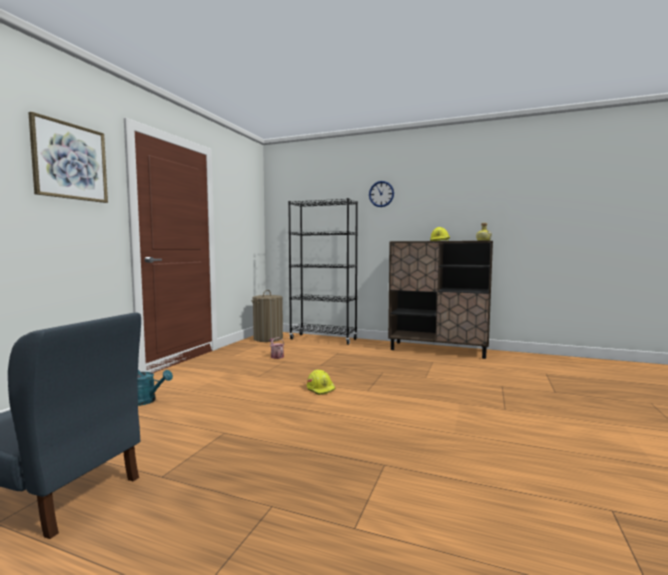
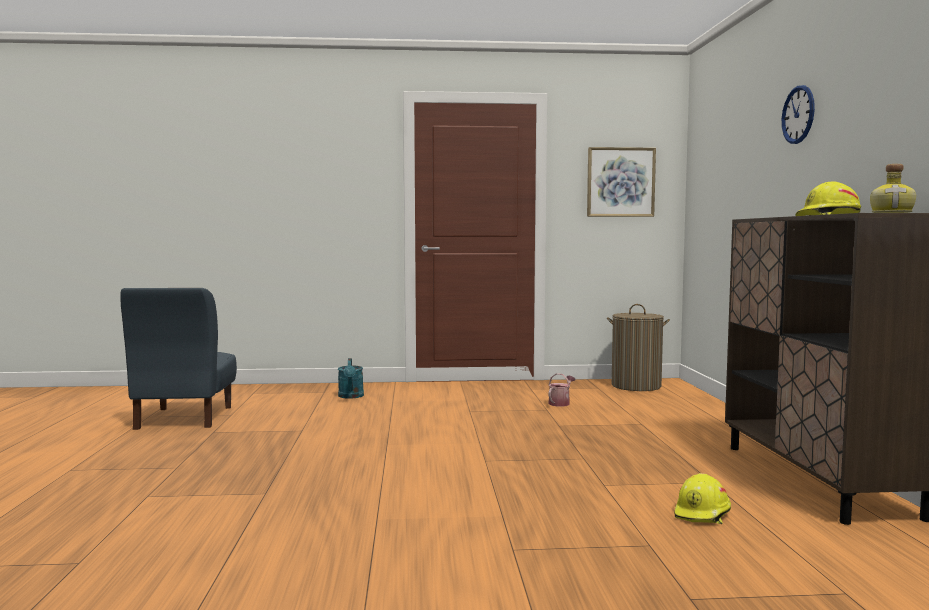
camera: 65 degrees right, 0 degrees up
picture [28,112,108,203] -> picture moved to [587,147,656,217]
black bookcase [288,198,358,345] -> none
yellow hard hat [307,369,336,395] -> yellow hard hat moved to [674,473,731,524]

